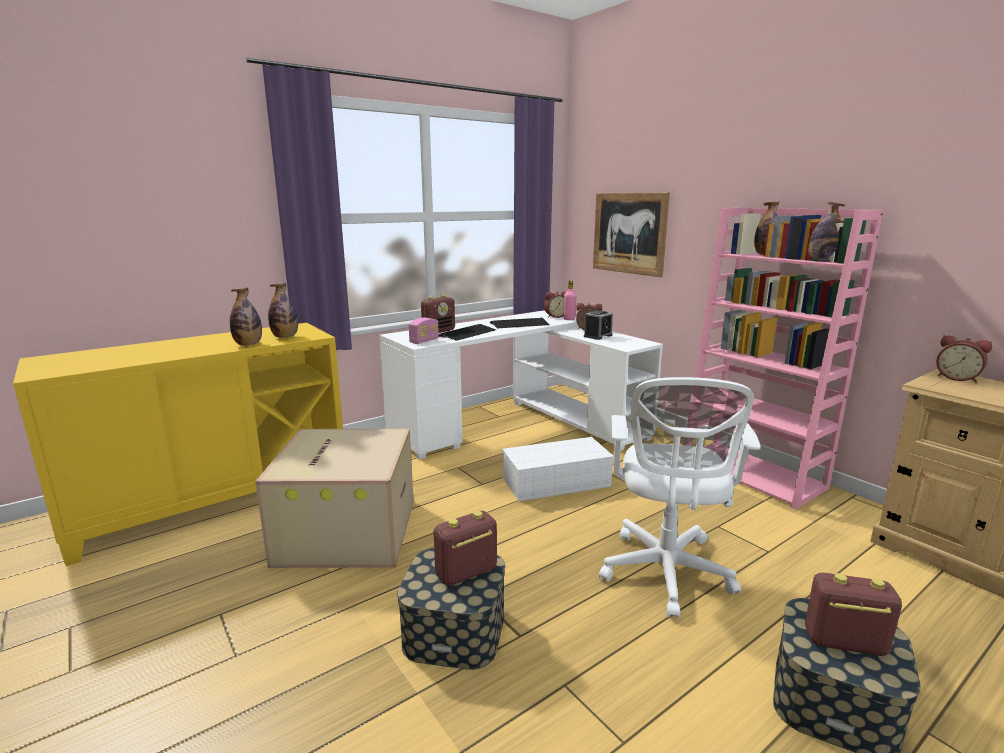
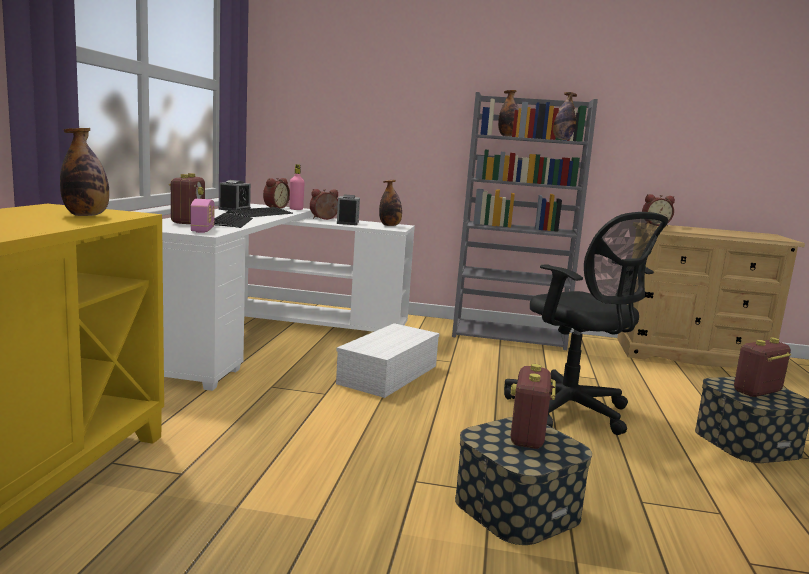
camera: 45 degrees left, 5 degrees down
bottle [230,288,262,346] -> bottle moved to [379,180,402,226]
cardboard box [255,429,414,568] -> none
picture [593,193,670,277] -> none
white office chair [599,377,761,619] -> black office chair [504,212,668,435]
pink bookcase [691,208,883,510] -> grey bookcase [452,92,598,350]
none -> alarm clock [219,180,251,211]

